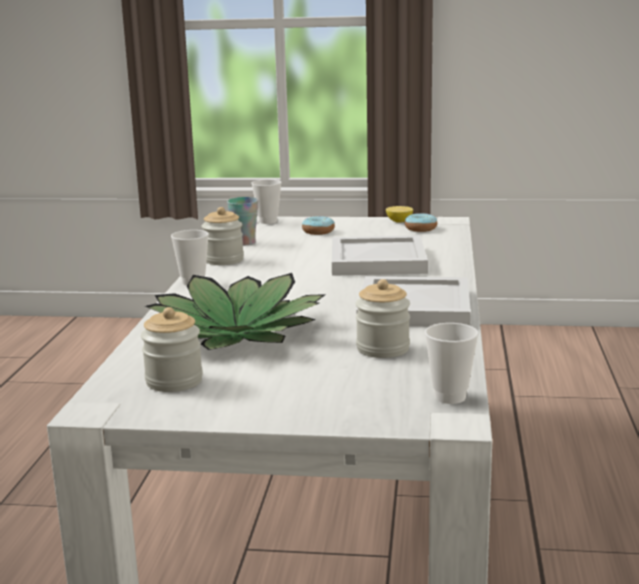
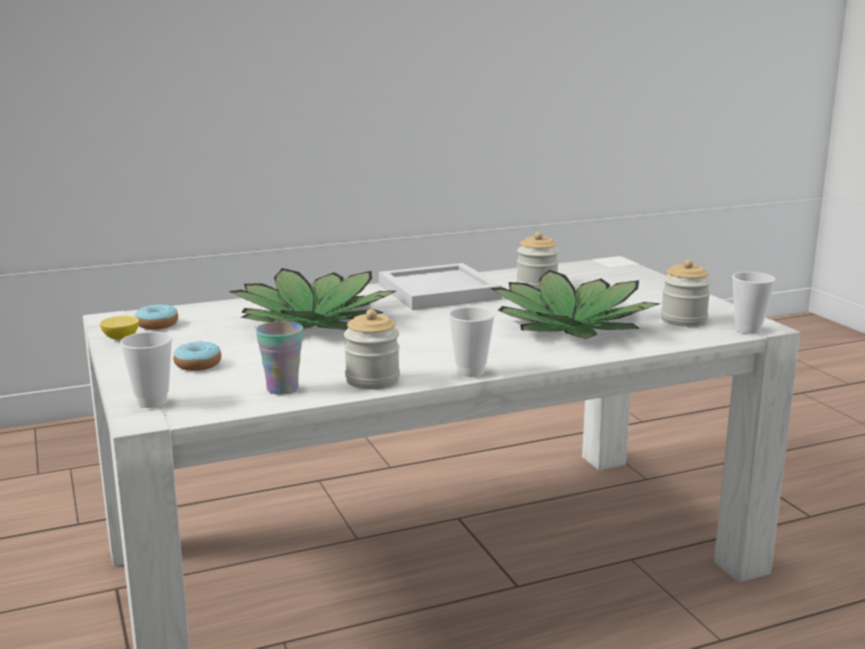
camera: 120 degrees left, 0 degrees up
white tray [332,235,428,276] -> potted plant [229,268,396,330]
cup [425,323,479,404] -> cup moved to [732,272,775,334]

